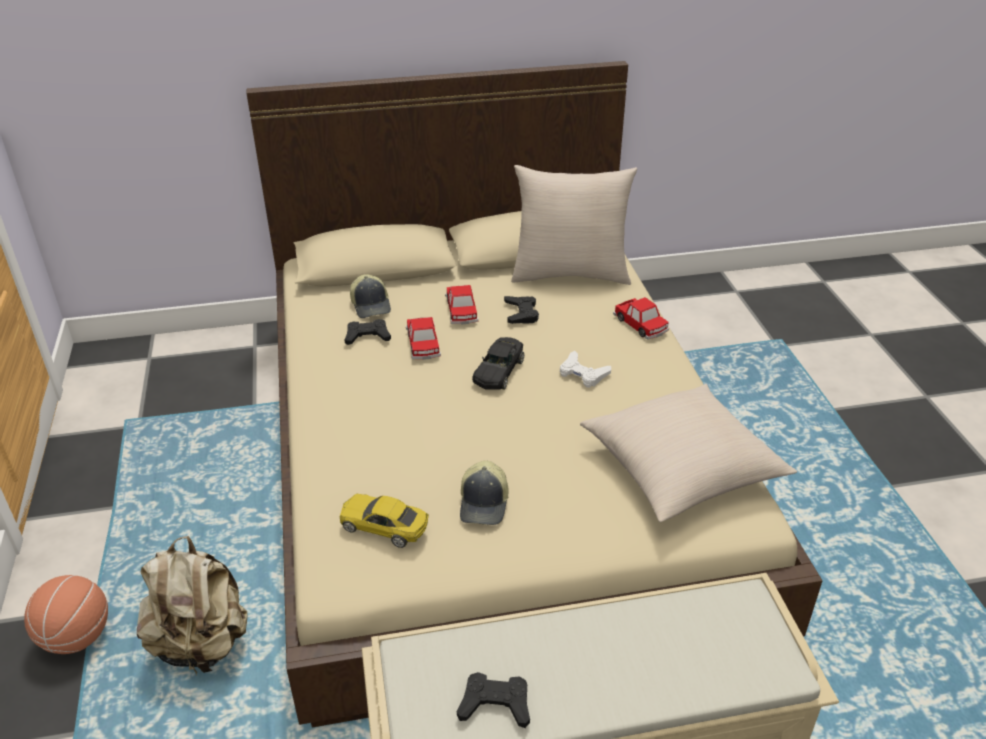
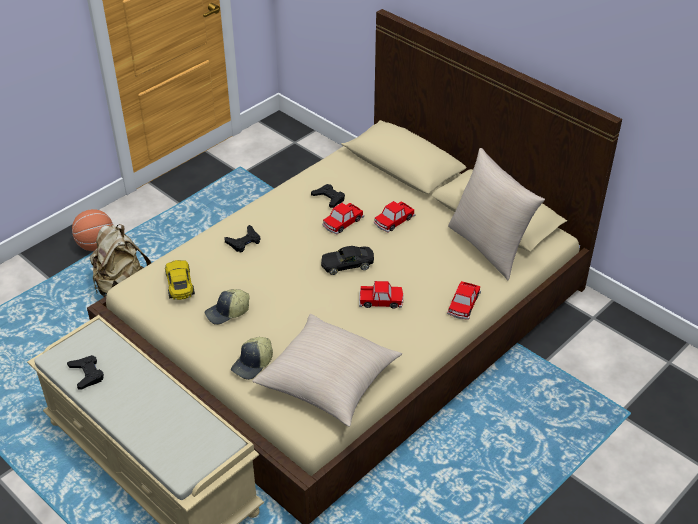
camera: 55 degrees right, 5 degrees up
cap [350,274,391,318] -> cap moved to [231,337,273,380]
black game controller [504,296,539,324] -> black game controller moved to [224,225,260,252]
white game controller [560,351,611,388] -> toy car [359,281,404,309]

